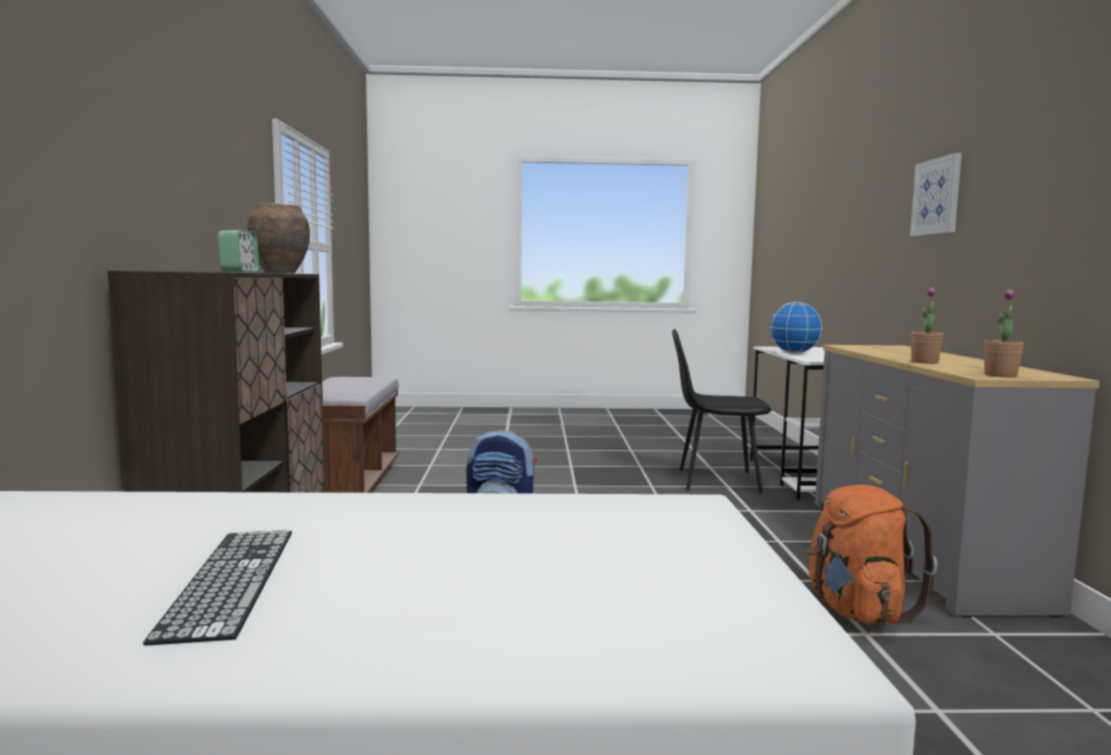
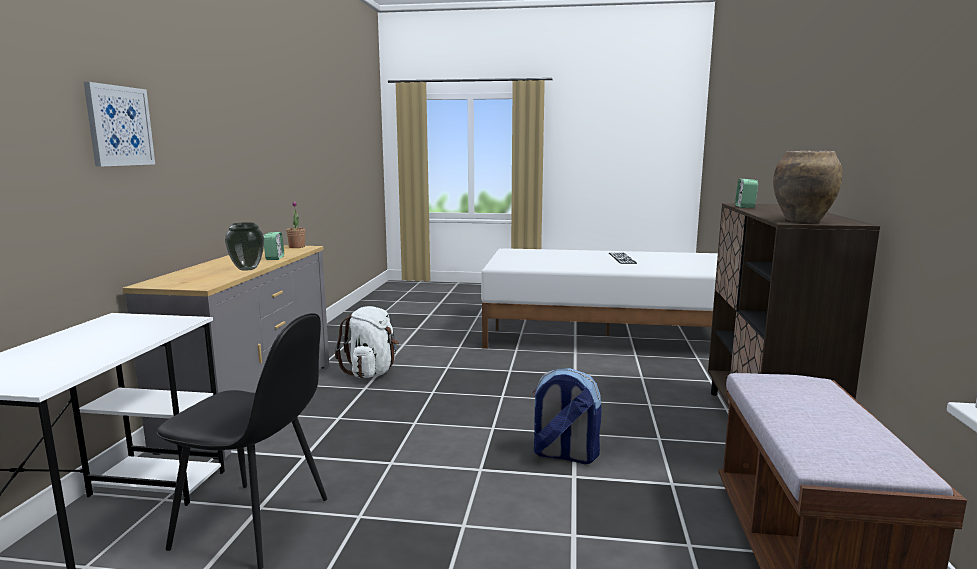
camera: 170 degrees left, 5 degrees up
globe [769,302,823,353] -> none
orange backpack [807,485,937,624] -> white backpack [335,306,399,378]
potted plant [911,288,944,364] -> alarm clock [264,232,284,260]
none -> vase [225,222,264,271]

